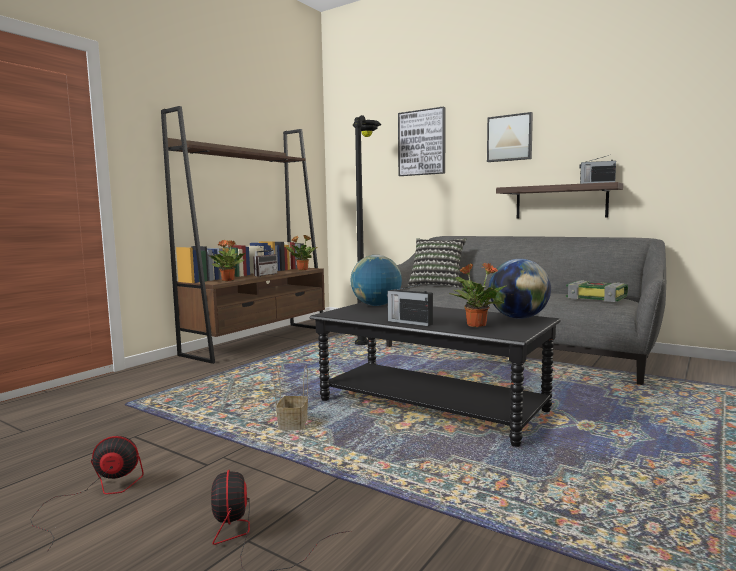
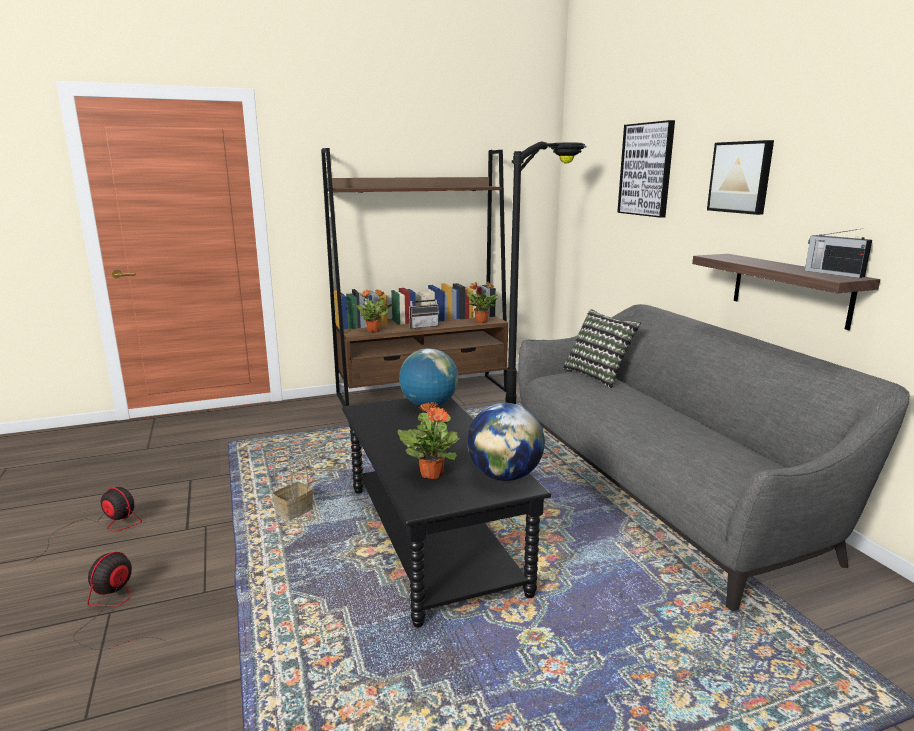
camera: 35 degrees right, 10 degrees up
radio [387,284,433,326] -> none
book [566,280,628,302] -> none

